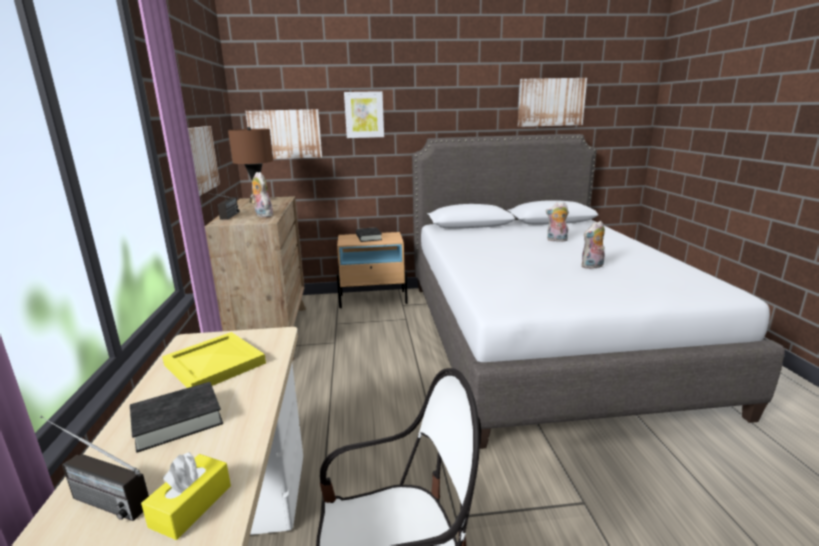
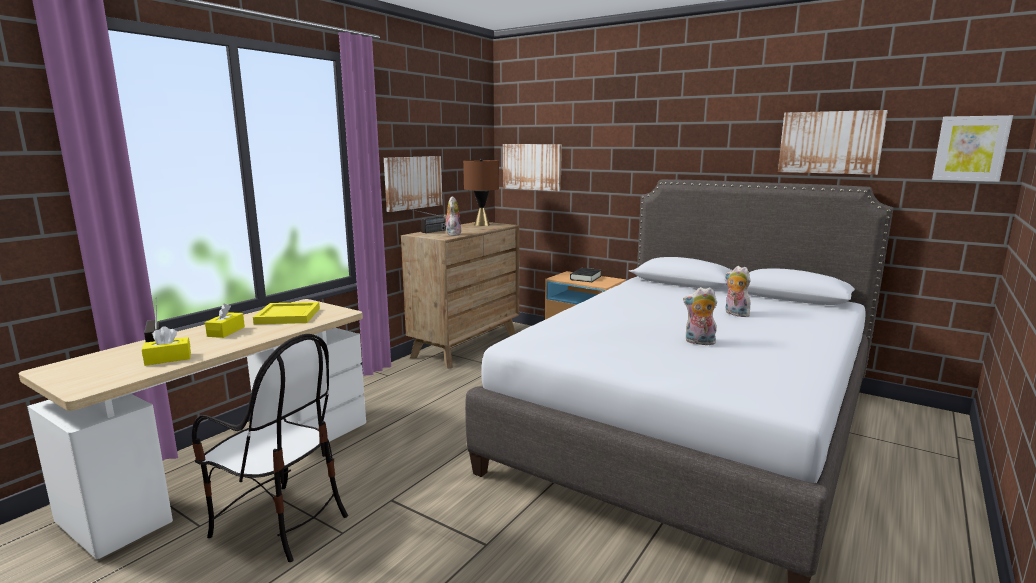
camera: 40 degrees right, 5 degrees down
black book [130,382,223,453] -> yellow tissue box [205,303,245,338]
picture [344,91,384,138] -> picture moved to [932,115,1013,182]

